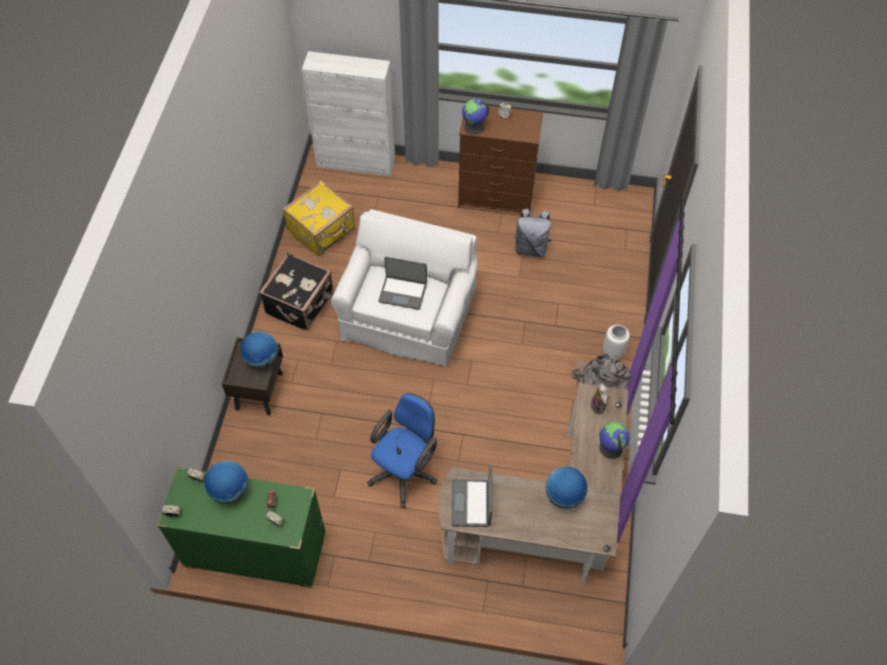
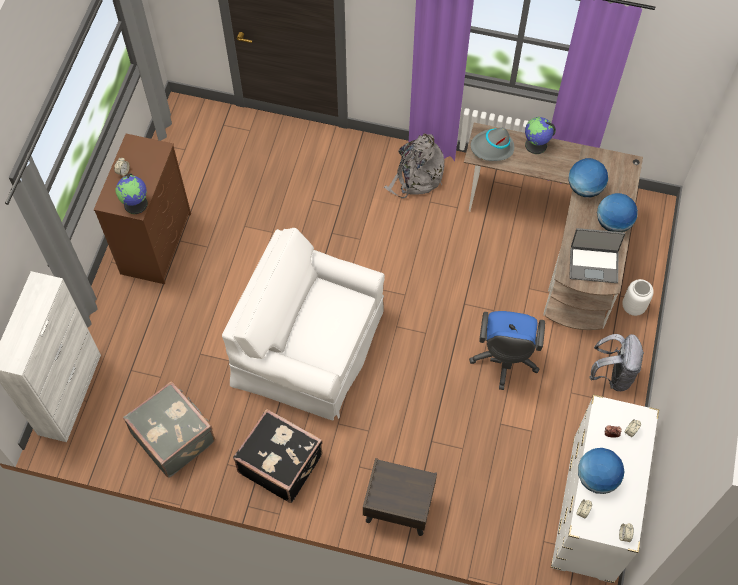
camera: 85 degrees left, 5 degrees up
green dresser [157,467,326,588] -> white dresser [551,394,659,583]
globe [240,331,278,368] -> globe moved to [597,193,638,232]
yellow suitcase [282,180,355,256] -> grey suitcase [123,381,215,478]
blue office chair [367,393,437,508] -> blue office chair turned 120 degrees counterclockwise [469,311,545,390]
laptop [378,257,427,310] -> none
grey backpack [514,208,551,257] -> grey backpack moved to [589,334,644,391]
plush toy [590,383,611,415] -> grey hat [471,128,514,161]
white vase [603,325,630,358] -> white vase moved to [622,279,654,316]

